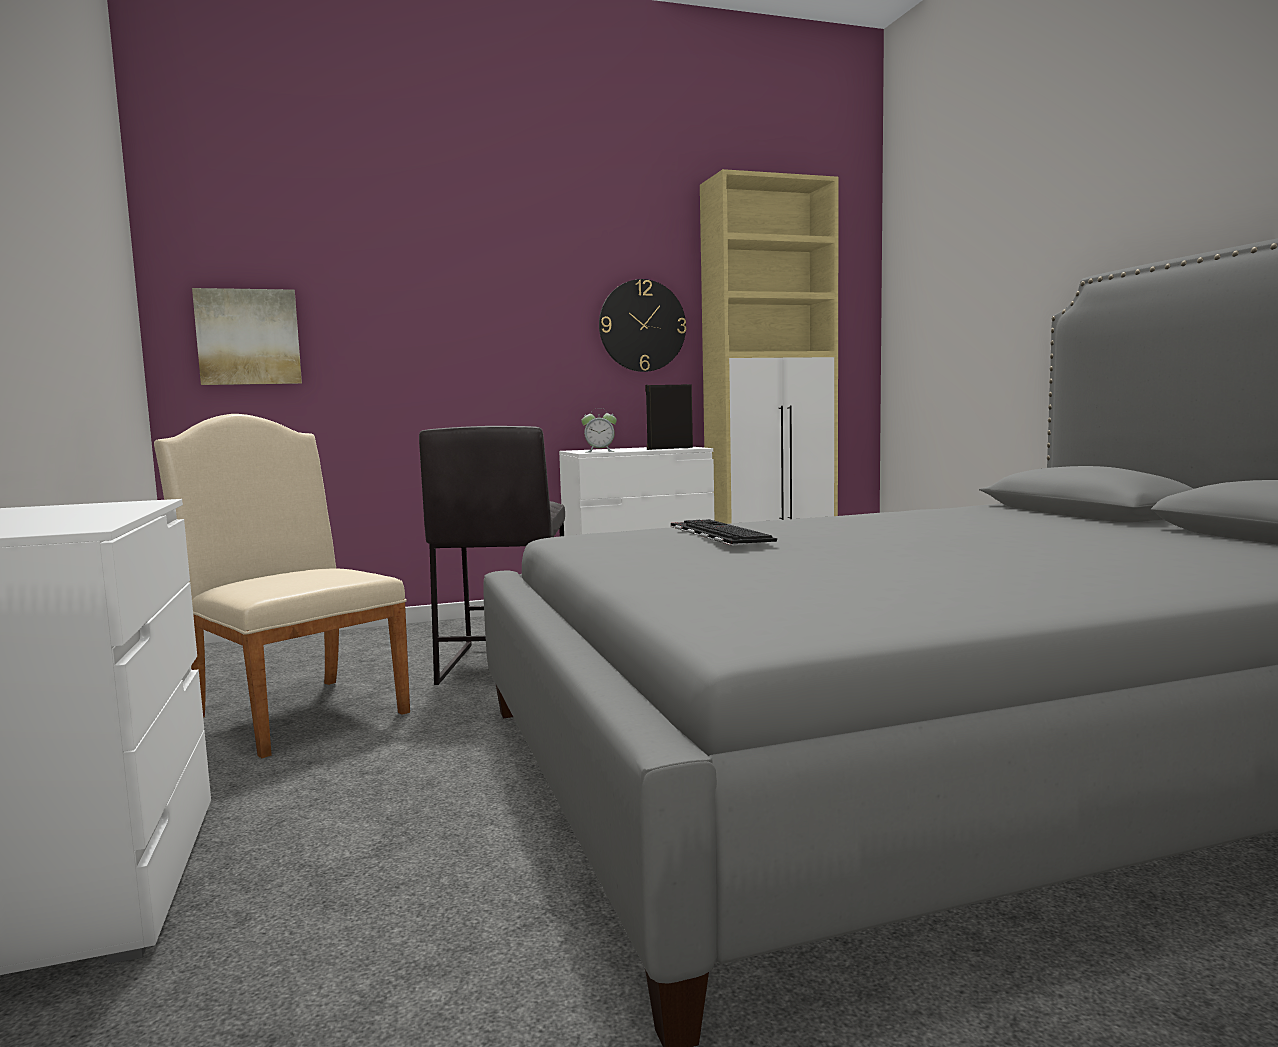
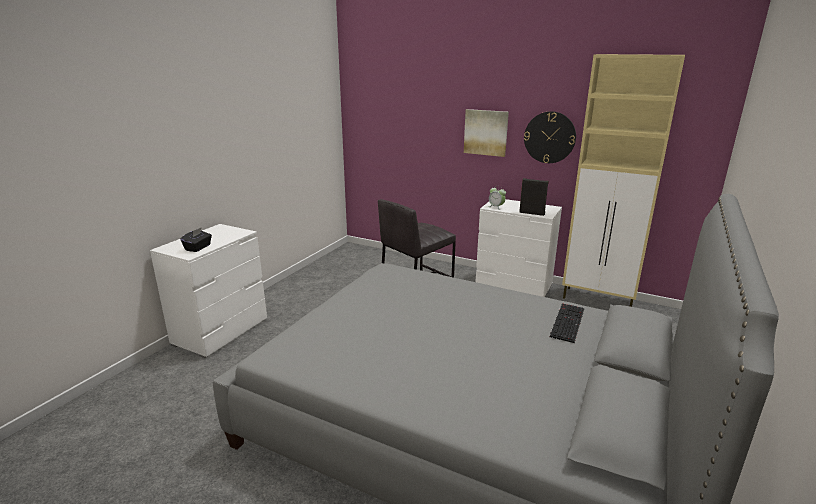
camera: 45 degrees right, 15 degrees up
beige chair [154,414,410,758] -> none
picture [192,288,302,385] -> picture moved to [464,109,509,157]
keyboard [671,519,777,546] -> keyboard moved to [550,303,585,343]
none -> black tissue box [180,227,212,252]

